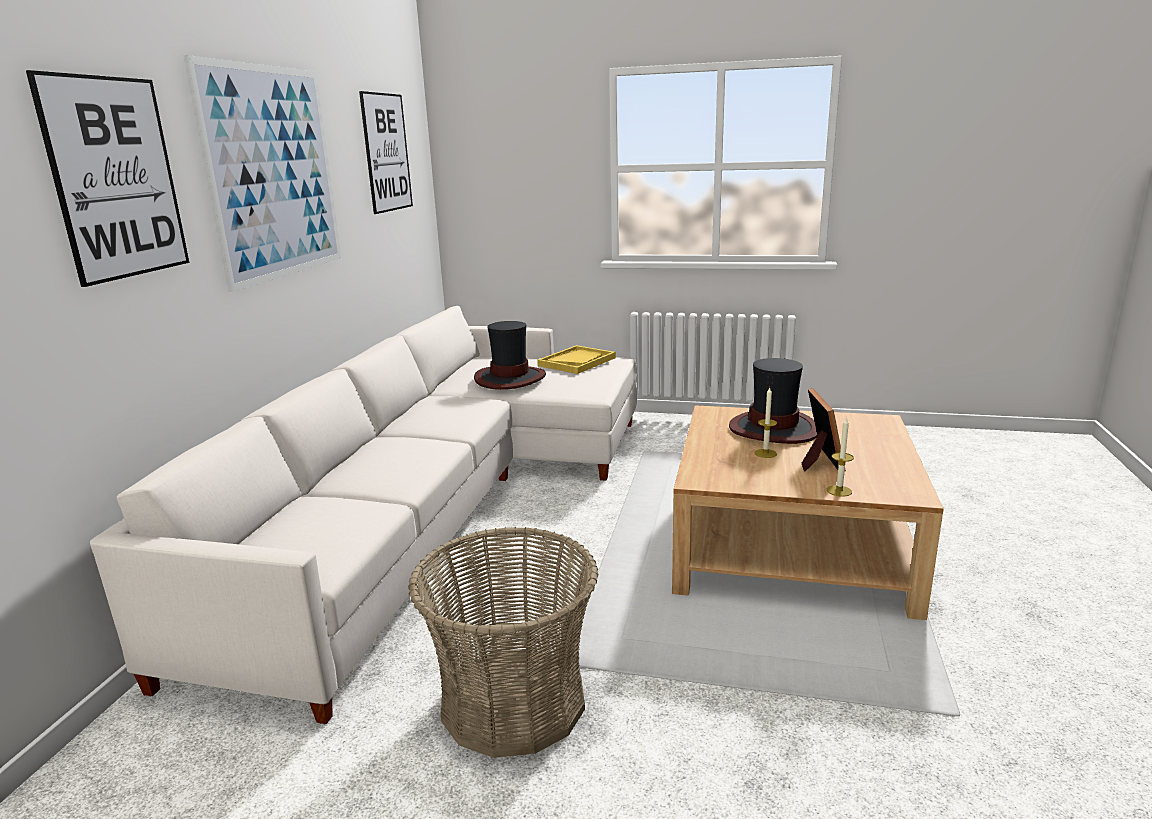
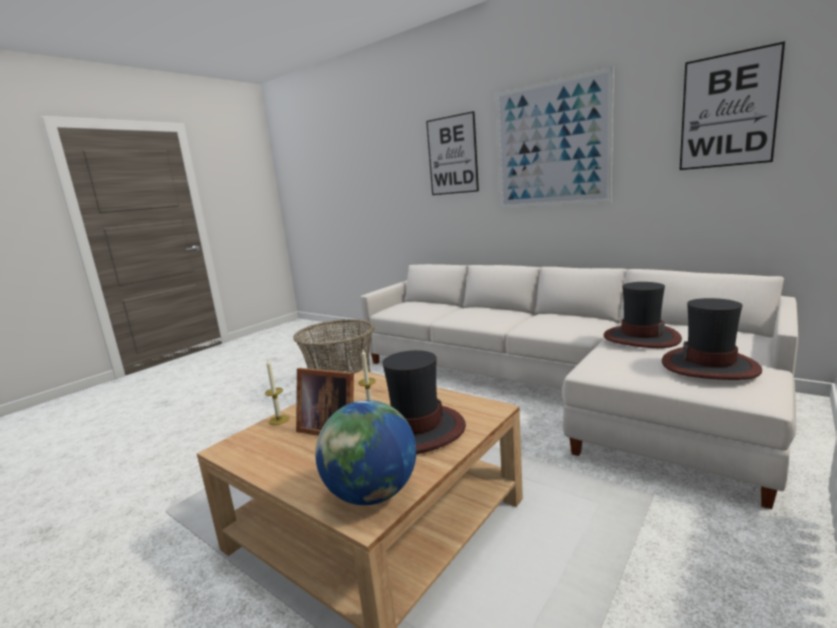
camera: 115 degrees right, 5 degrees down
yellow tray [537,345,616,374] -> hat [662,298,762,380]
none -> globe [315,400,416,505]

